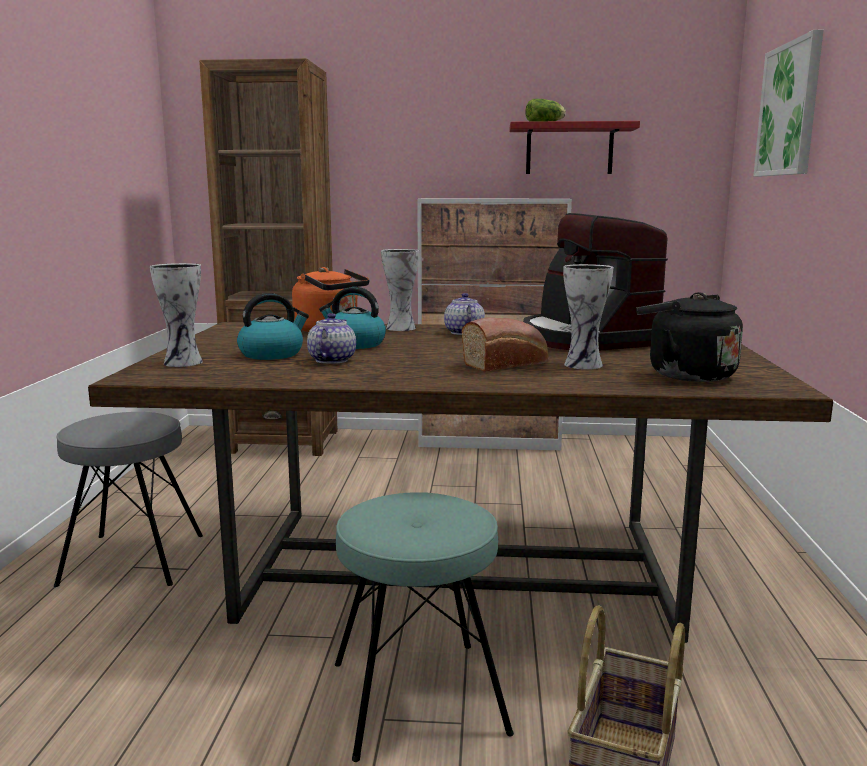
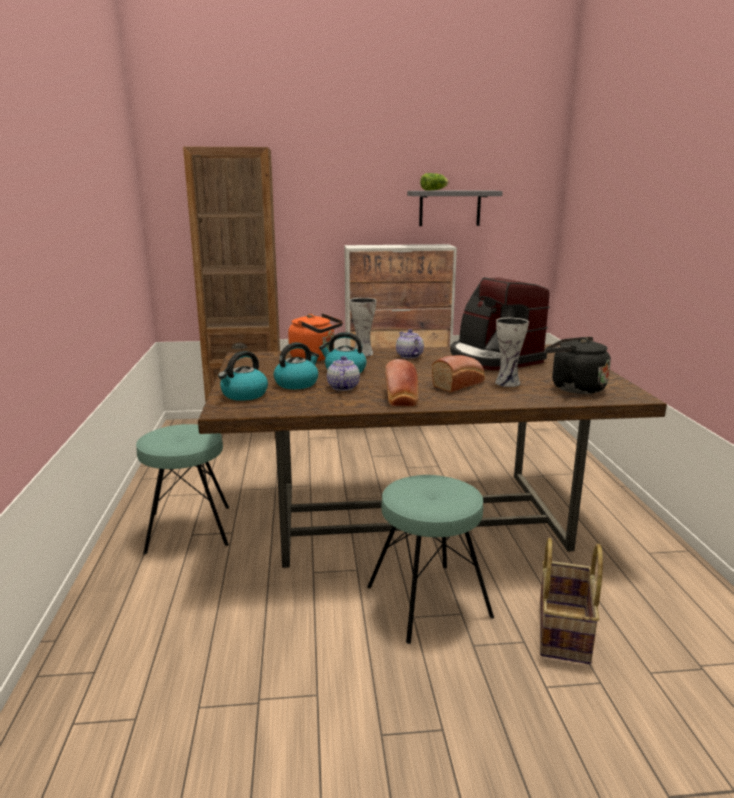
camera: 10 degrees left, 5 degrees up
grey stool [54,412,203,587] -> turquoise stool [136,424,229,554]
vase [150,263,203,367] -> kettle [218,351,268,401]
red shelf [510,121,640,174] -> grey shelf [407,191,503,226]
picture [753,30,823,176] -> none
none -> bread [385,359,418,406]

